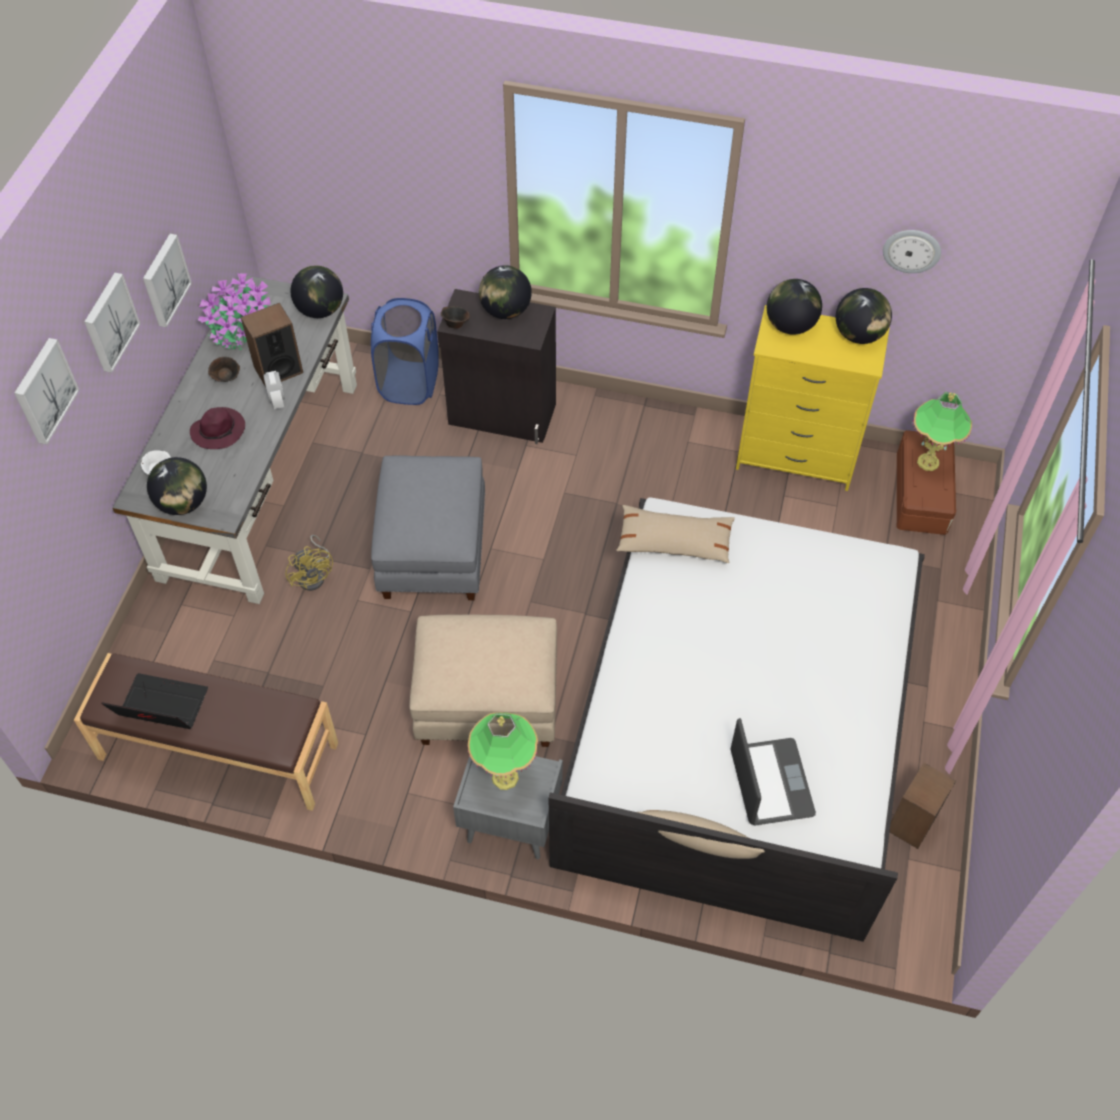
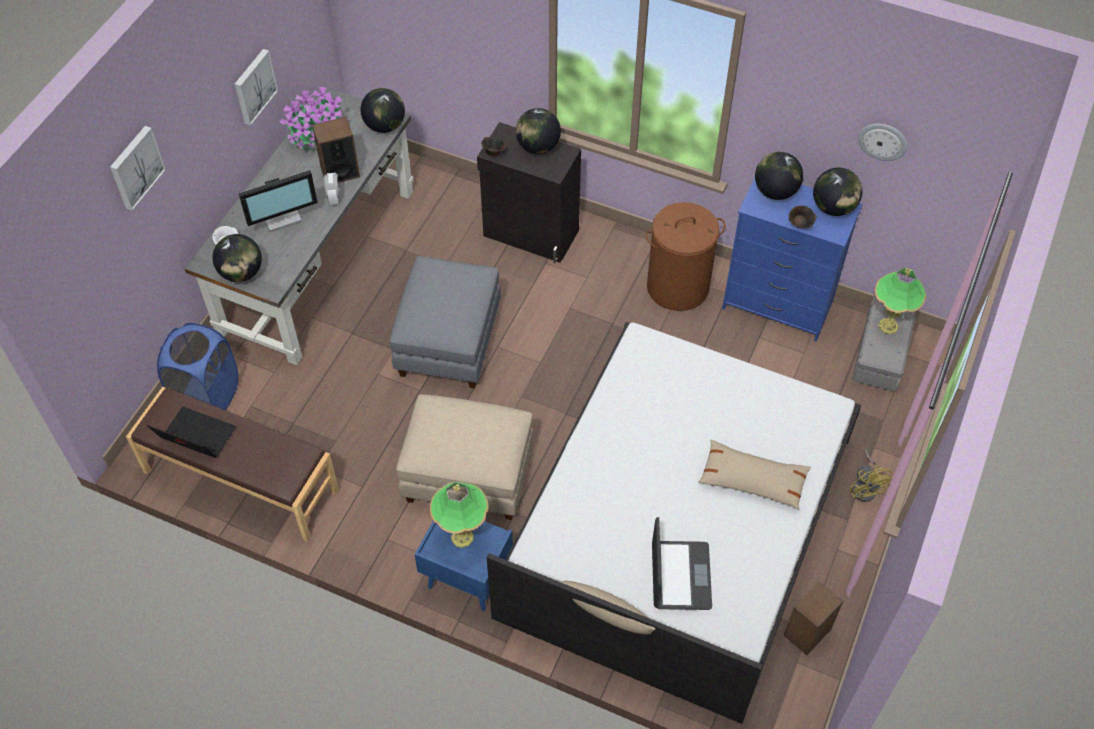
camera: 10 degrees right, 0 degrees up
picture [84,273,140,373] -> none
purple hat [190,407,245,449] -> monitor [238,170,318,232]
brown bowl [208,357,240,382] -> brown bowl moved to [789,205,816,228]
yellow fan [285,535,333,591] -> yellow fan moved to [849,450,893,502]
blue laundry basket [371,298,439,405] -> blue laundry basket moved to [157,323,238,411]
grey nightstand [453,756,563,859] -> blue nightstand [414,521,513,611]
beige pillow [616,505,735,563] -> beige pillow moved to [698,440,811,510]
yellow dresser [736,305,890,491] -> blue dresser [722,178,862,341]
brown storage box [897,430,956,535] -> grey storage box [852,296,916,392]
none -> brown laundry basket [645,202,725,311]

